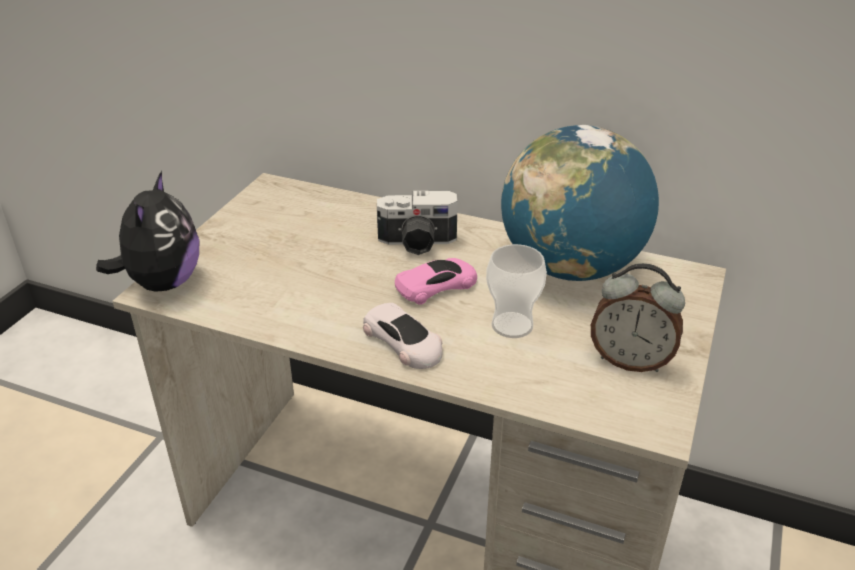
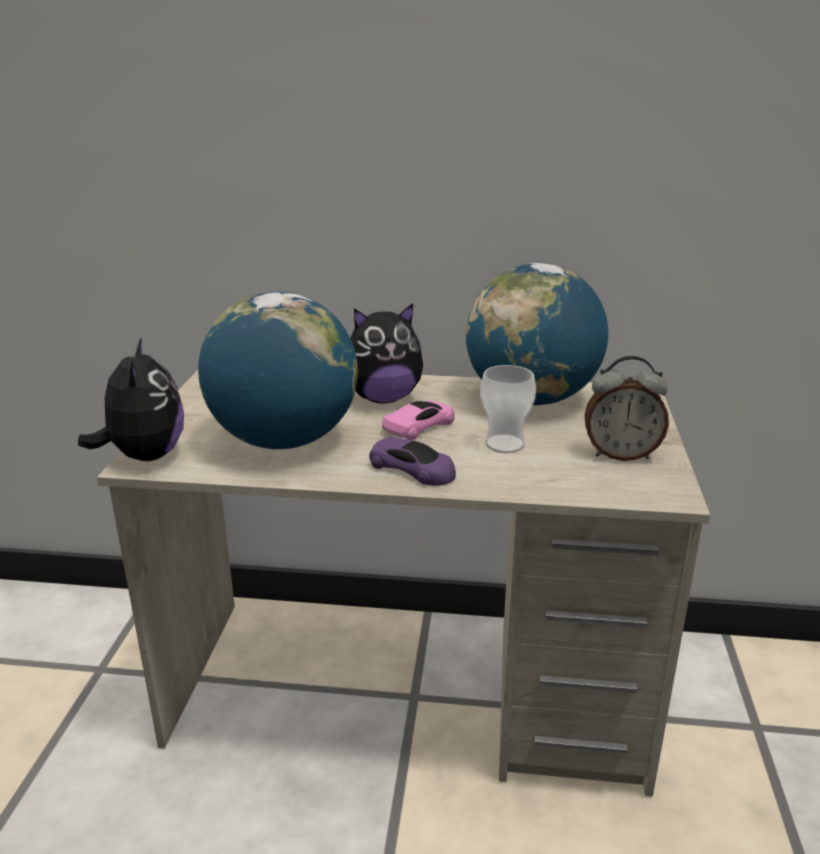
camera: 15 degrees left, 10 degrees down
white toy car [363,303,442,369] -> purple toy car [369,437,456,486]
camera [377,191,458,255] -> plush toy [350,303,423,403]
none -> globe [198,292,358,449]

